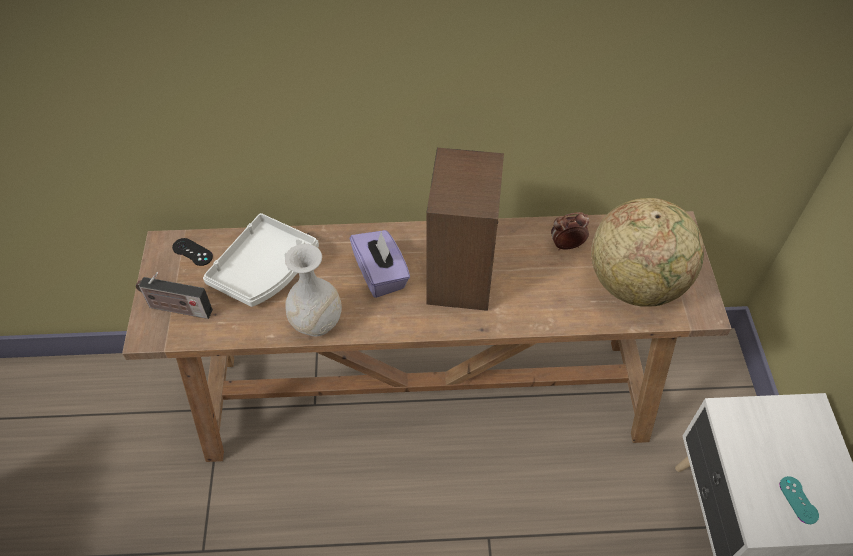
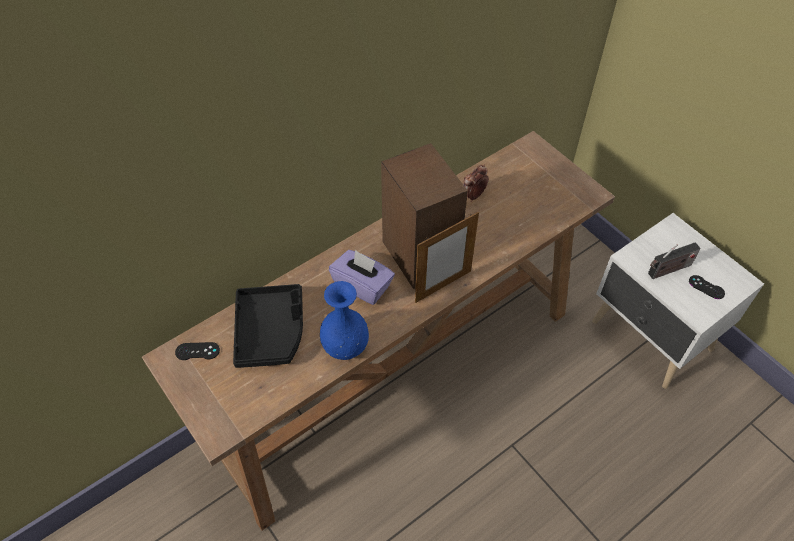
camera: 35 degrees left, 0 degrees up
radio [136,272,213,319] -> radio moved to [648,242,701,279]
white tray [203,213,319,307] -> black tray [233,284,303,368]
white vase [285,244,342,336] -> blue vase [320,281,369,360]
globe [591,198,704,307] -> none
turquoise game controller [780,476,819,524] -> black game controller [689,275,725,299]
none -> picture frame [415,212,479,303]

